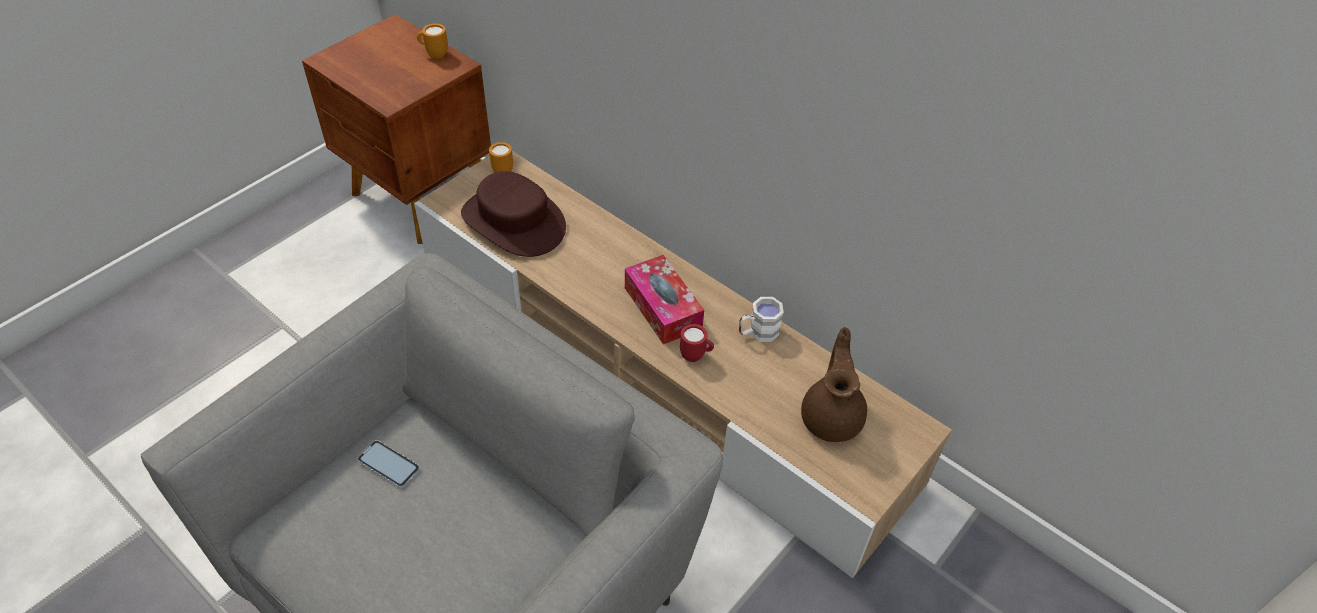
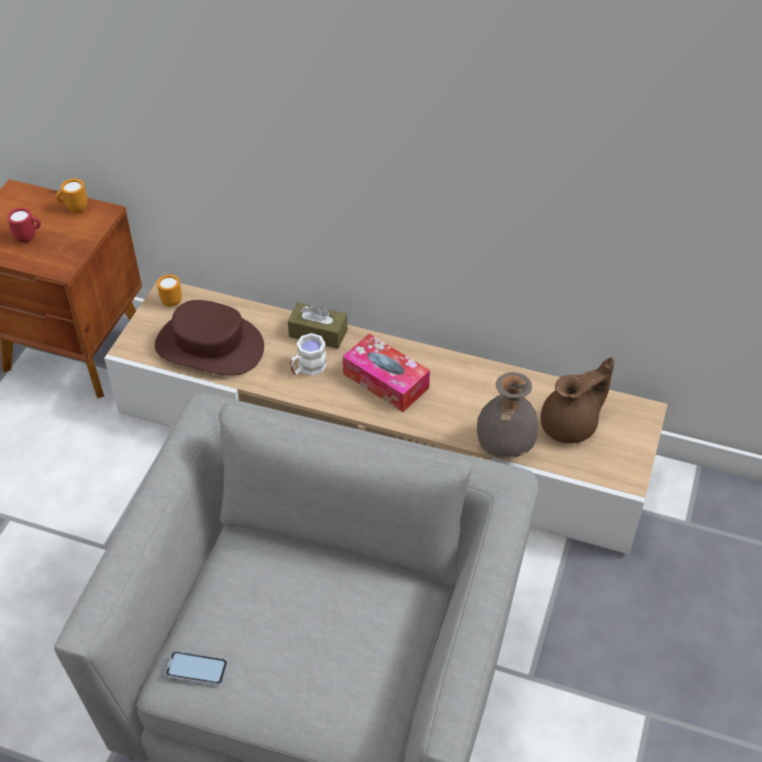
camera: 20 degrees left, 0 degrees up
phone [357,440,420,488] -> phone moved to [165,651,228,686]
red mug [680,324,714,362] -> red mug moved to [7,208,41,243]
white mug [739,297,784,342] -> white mug moved to [290,333,327,376]
brown teapot [801,327,867,442] -> brown teapot turned 75 degrees clockwise [541,357,614,443]
none -> brown tissue box [288,302,348,349]
none -> grey vase [477,372,538,458]

